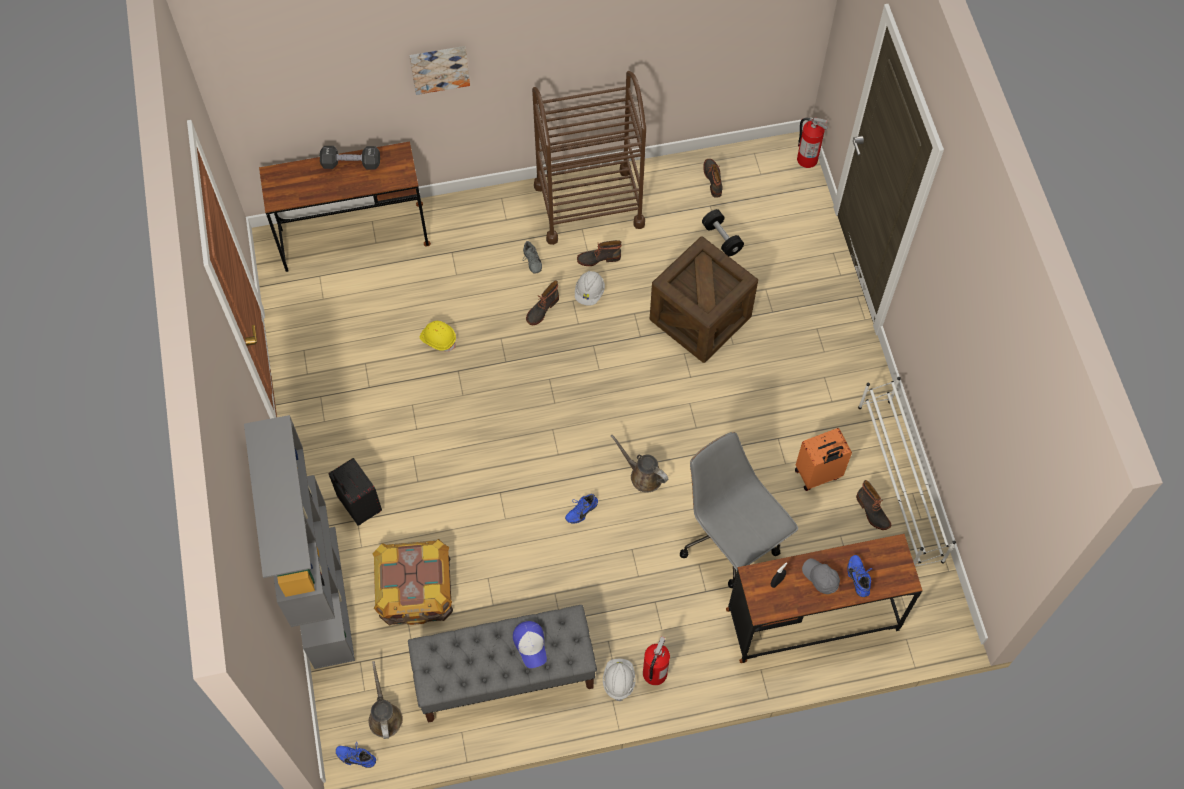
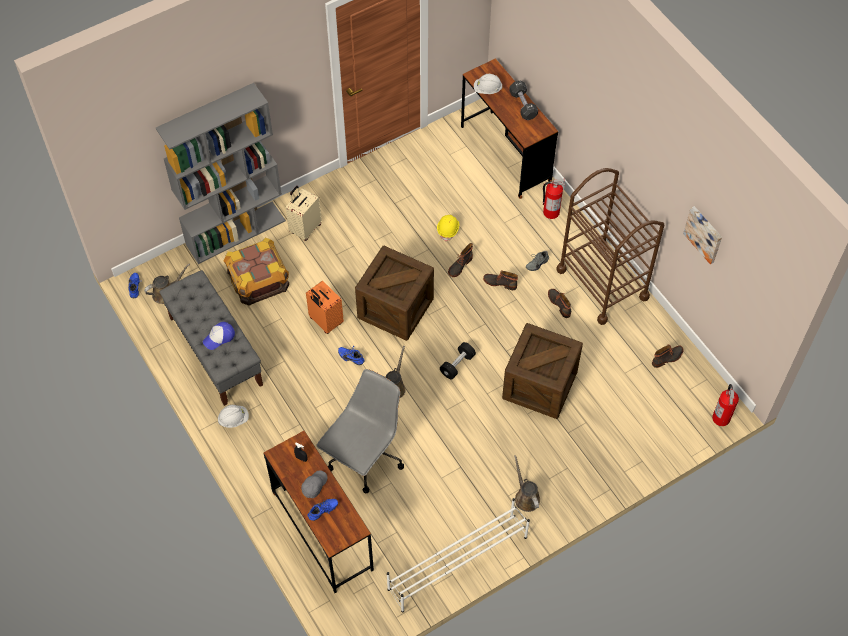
camera: 70 degrees right, 5 degrees down
black suitcase [328,458,382,526] -> beige suitcase [286,186,322,241]
picture [409,46,470,95] -> picture moved to [683,206,722,264]
white hard hat [575,271,605,306] -> white hard hat moved to [474,74,503,94]
fire extinguisher [643,636,670,685] -> fire extinguisher moved to [543,179,566,219]
black dumbbell [702,209,744,256] -> black dumbbell moved to [440,342,476,379]
orange suitcase [795,428,852,491] -> orange suitcase moved to [306,281,344,334]
boot [856,480,891,530] -> boot moved to [448,243,473,277]
none -> crate [355,246,434,341]
none -> brown watering can [514,455,540,512]

